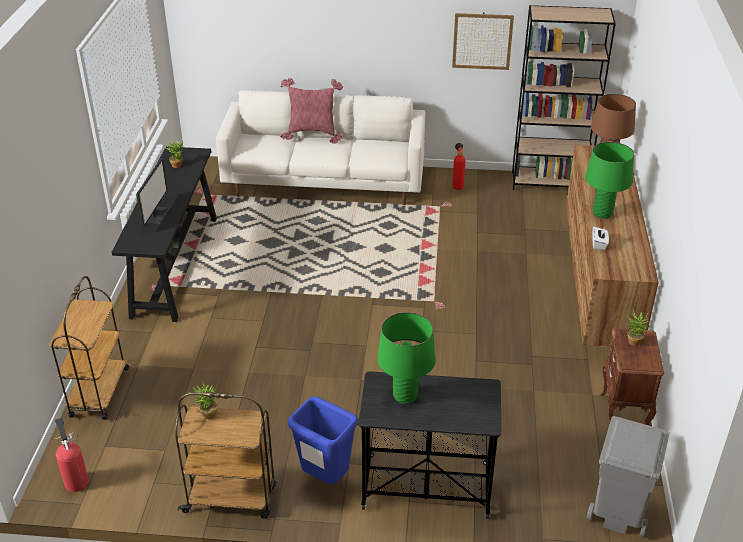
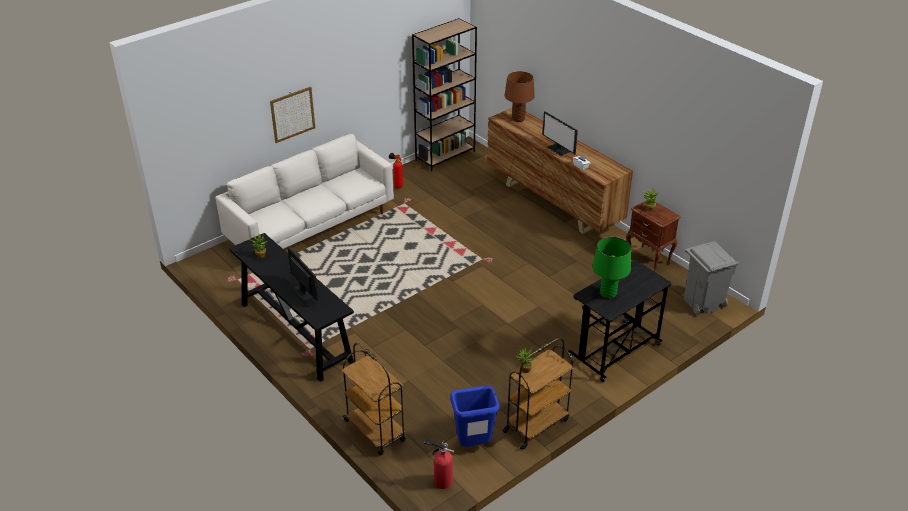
camera: 45 degrees left, 0 degrees up
red pillow [281,78,343,143] -> none
blue trash can [288,397,358,484] -> blue trash can moved to [450,385,500,447]
picture [452,12,514,70] -> picture moved to [270,87,315,143]
green table lamp [585,142,634,219] -> monitor [543,111,578,156]

